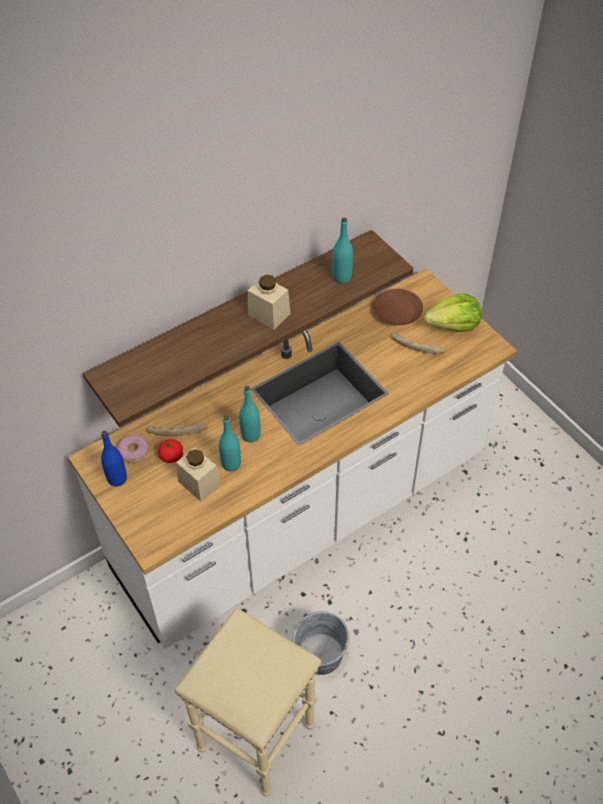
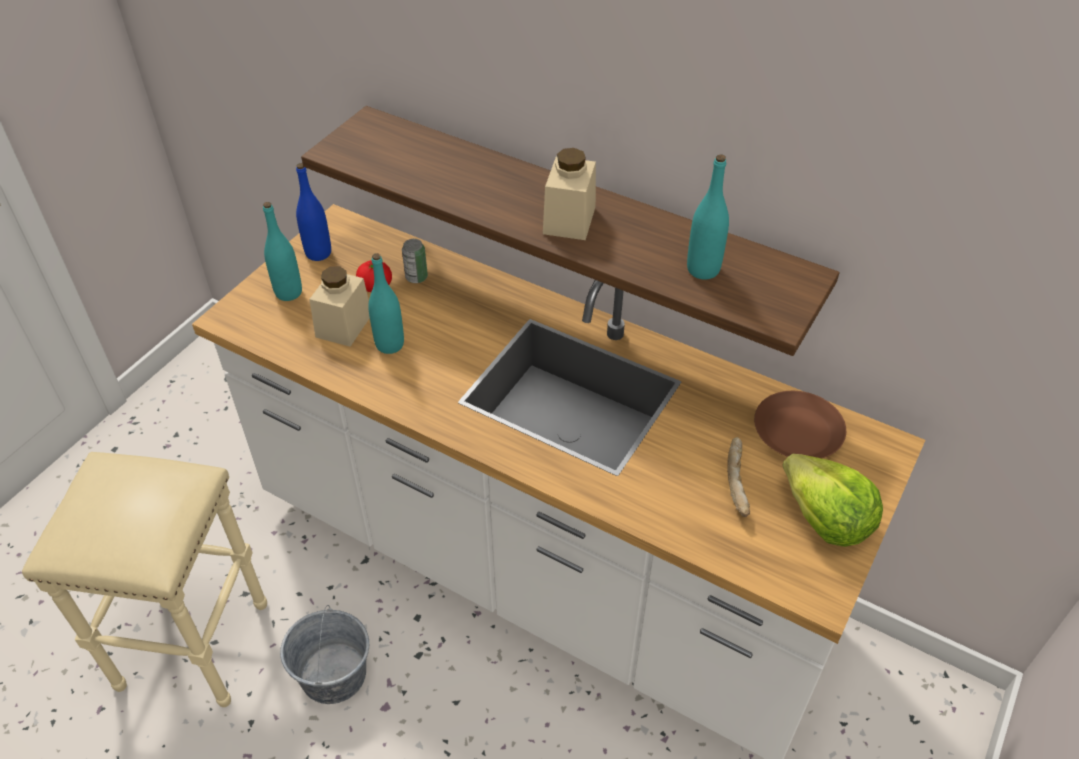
camera: 65 degrees right, 5 degrees down
donut [117,435,149,463] -> none
bread [147,424,207,436] -> can [402,239,428,283]
turquoise bottle [239,386,261,442] -> turquoise bottle moved to [263,202,302,301]

